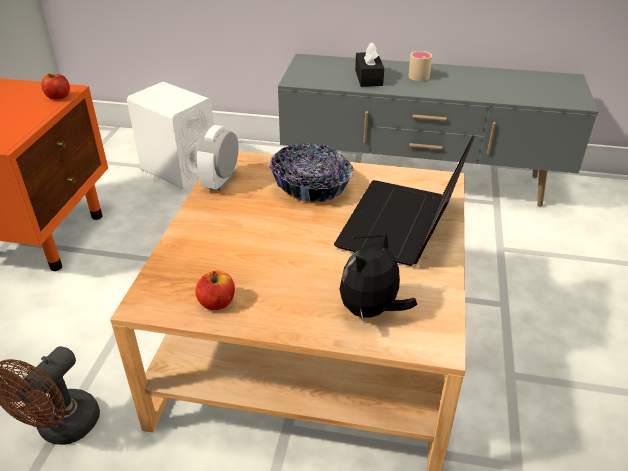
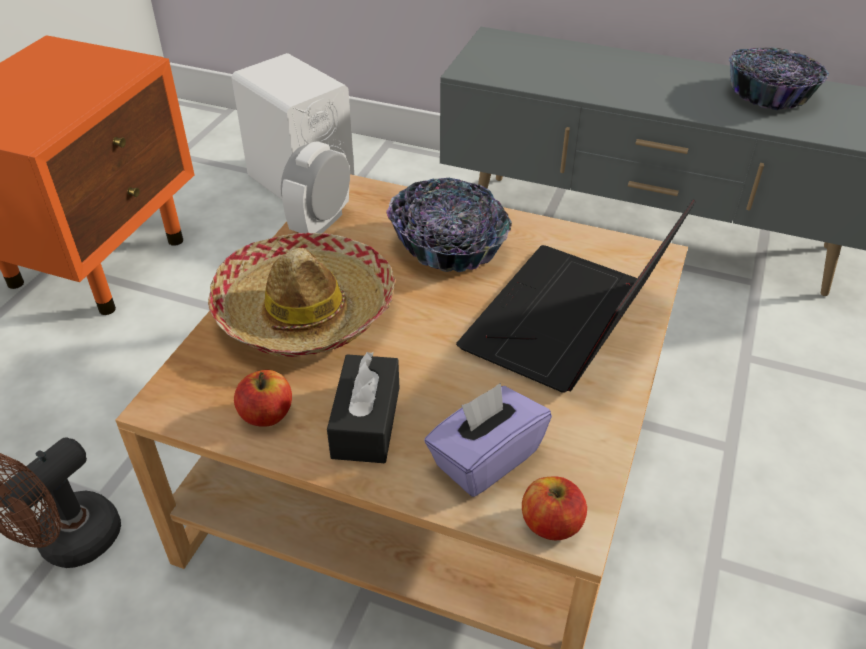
camera: 10 degrees right, 5 degrees up
apple [41,74,70,100] -> apple moved to [522,476,587,540]
plush toy [340,231,417,322] -> purple tissue box [424,383,552,497]
black tissue box [355,42,384,87] -> black tissue box moved to [327,352,399,463]
beige mug [408,51,432,81] -> none
none -> hat [208,232,395,357]
none -> bowl [729,48,829,110]

